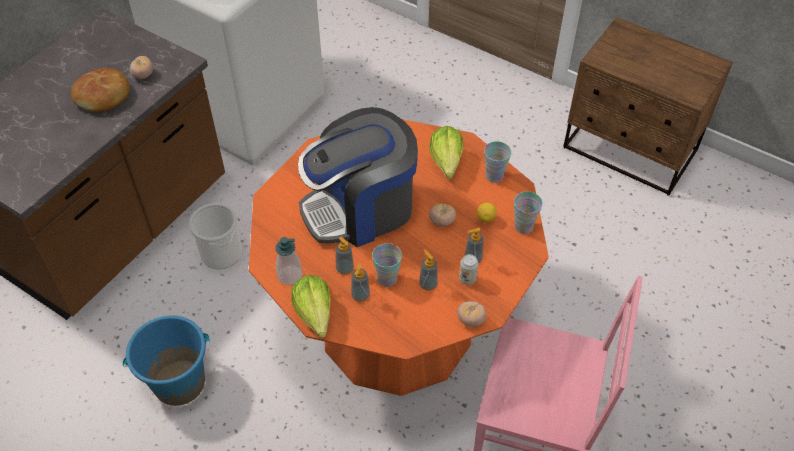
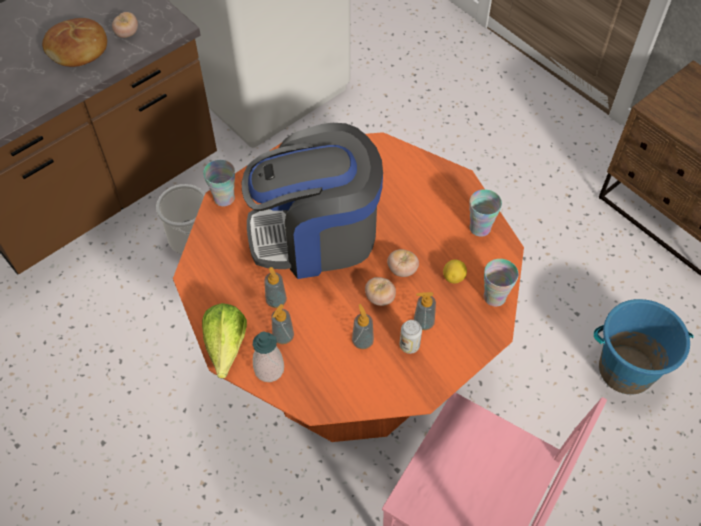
camera: 15 degrees right, 5 degrees up
blue bucket [122,315,210,406] -> blue bucket moved to [594,299,694,395]
soap dispenser [275,237,303,285] -> soap dispenser moved to [253,332,284,382]
cup [372,243,402,287] -> cup moved to [203,160,235,206]
lettuce [429,126,464,179] -> none
tomato [457,301,487,327] -> tomato moved to [365,277,396,306]

